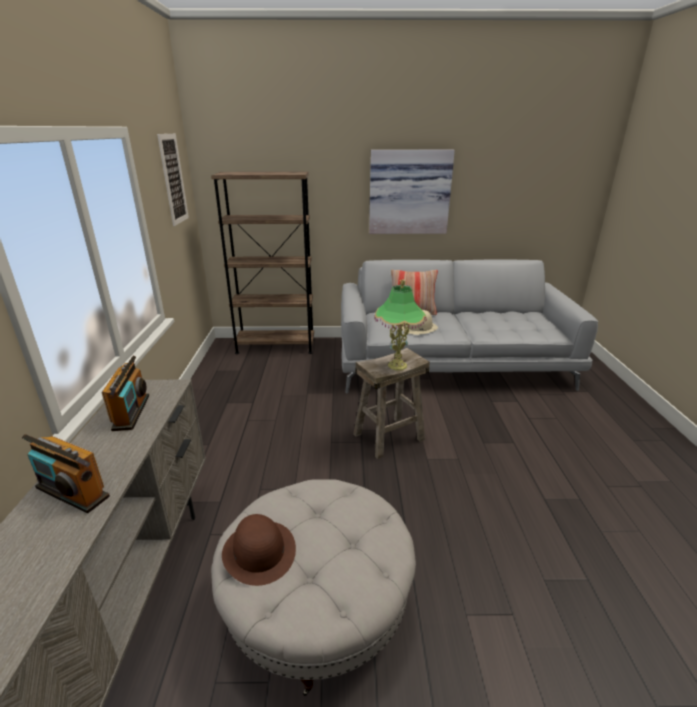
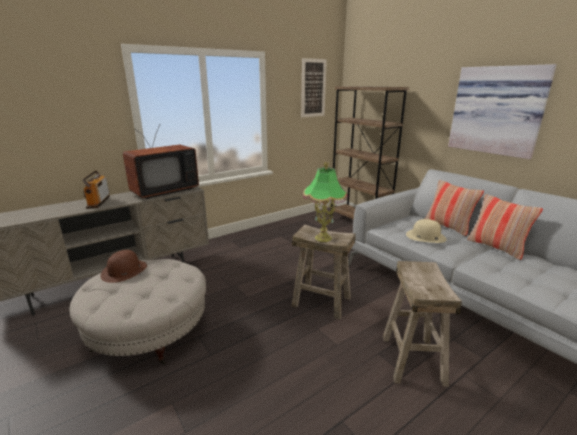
camera: 55 degrees right, 5 degrees down
radio [101,356,149,431] -> television [123,125,199,199]
none -> beige stool [383,261,462,387]
none -> pillow [467,194,543,260]

